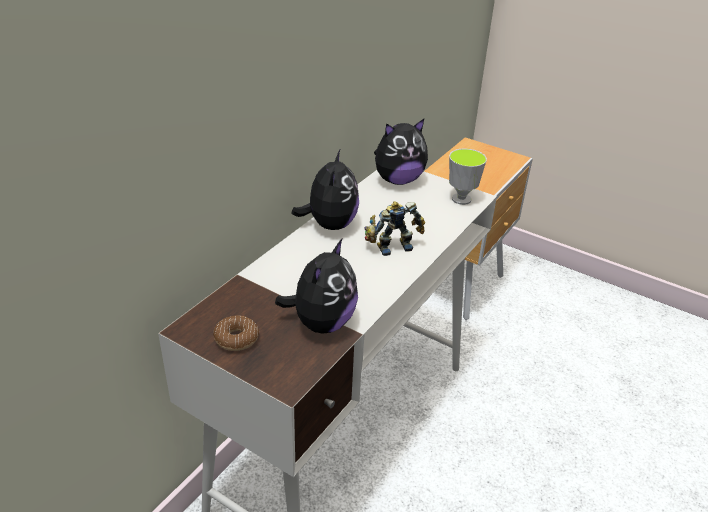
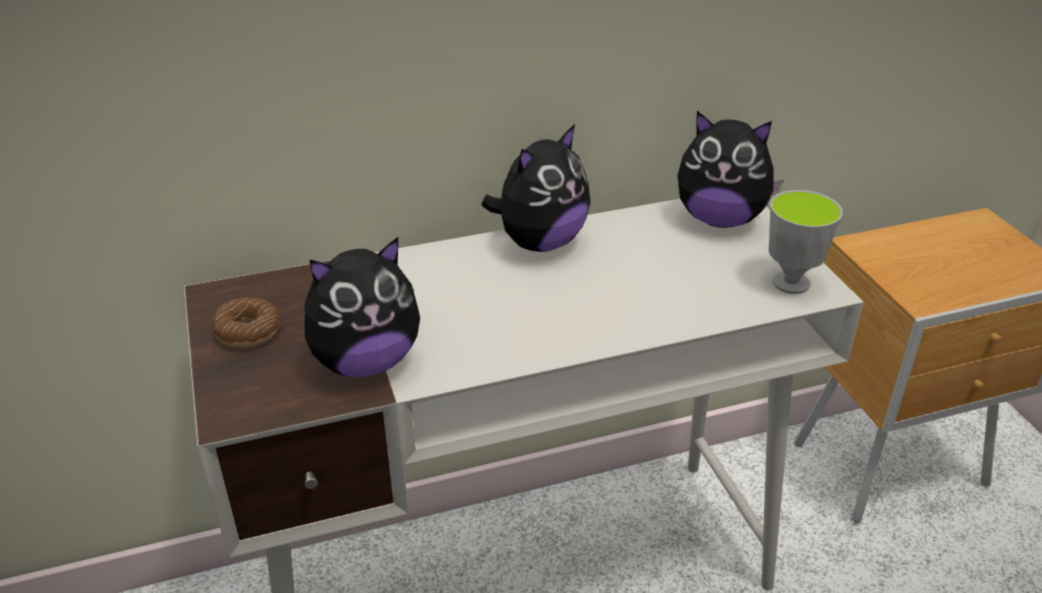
camera: 40 degrees right, 0 degrees up
toy robot [364,201,425,256] -> none

